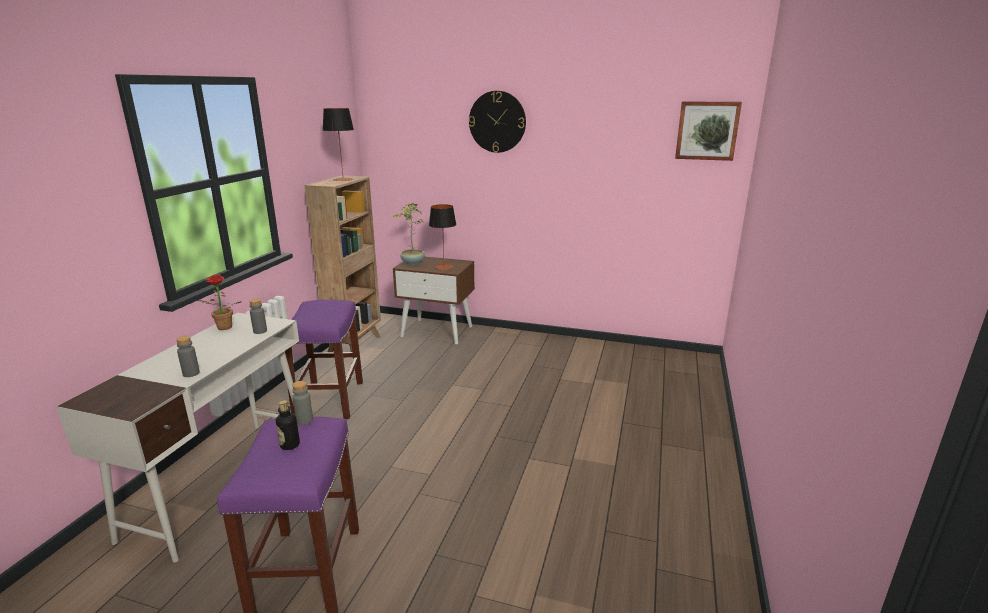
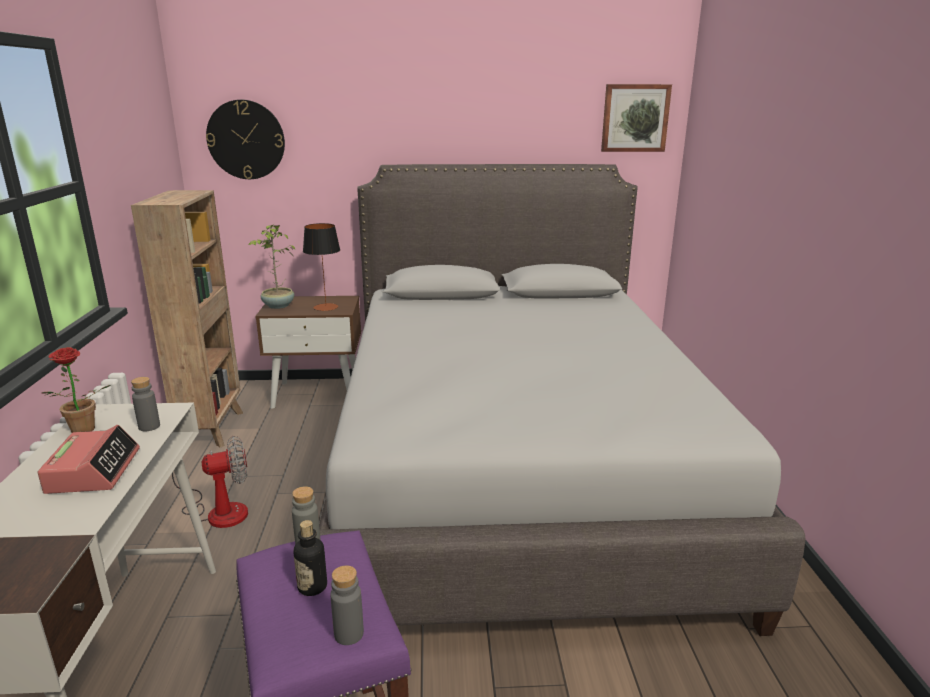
camera: 20 degrees left, 0 degrees up
grey bottle [176,336,200,377] -> grey bottle moved to [331,565,364,645]
purple stool [285,300,363,419] -> fan [172,436,248,528]
table lamp [323,108,354,181] -> none
wall clock [469,91,526,153] -> wall clock moved to [206,100,285,179]
none -> alarm clock [37,425,140,494]
none -> grey bed [319,164,805,636]

